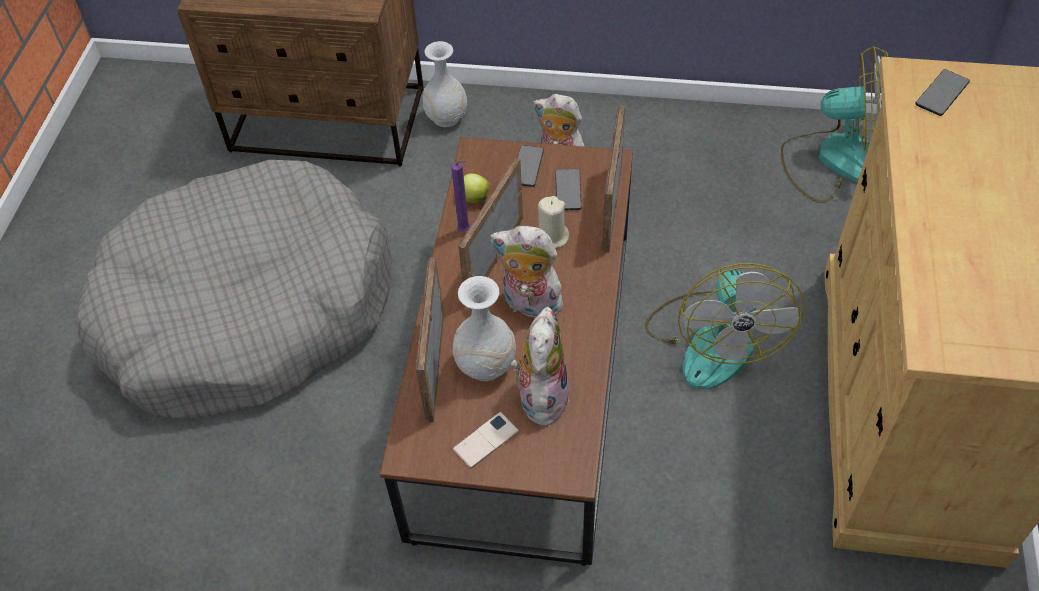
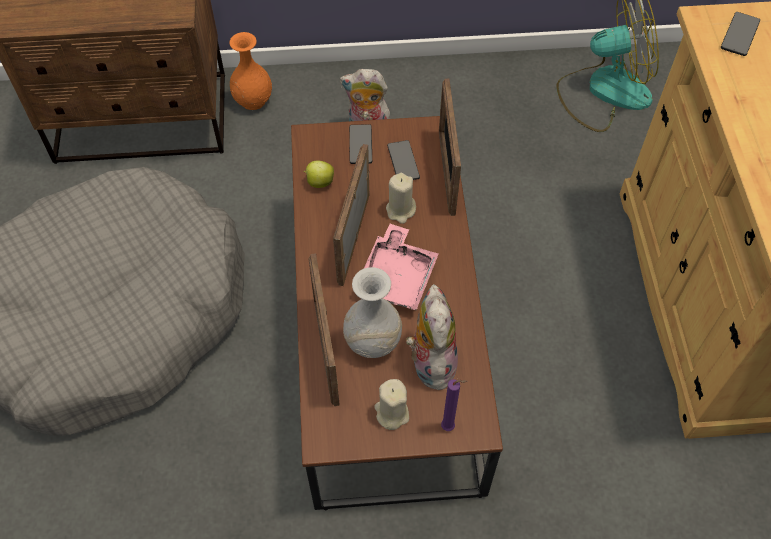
camera: 15 degrees left, 5 degrees up
white vase [422,41,467,127] -> orange vase [229,32,272,110]
purple candle [451,160,470,232] -> purple candle moved to [441,379,468,431]
phone [452,412,519,468] -> beige candle [374,379,409,430]
plush toy [490,226,566,319] -> pink tray [364,224,439,310]
fan [645,263,805,390] -> none

